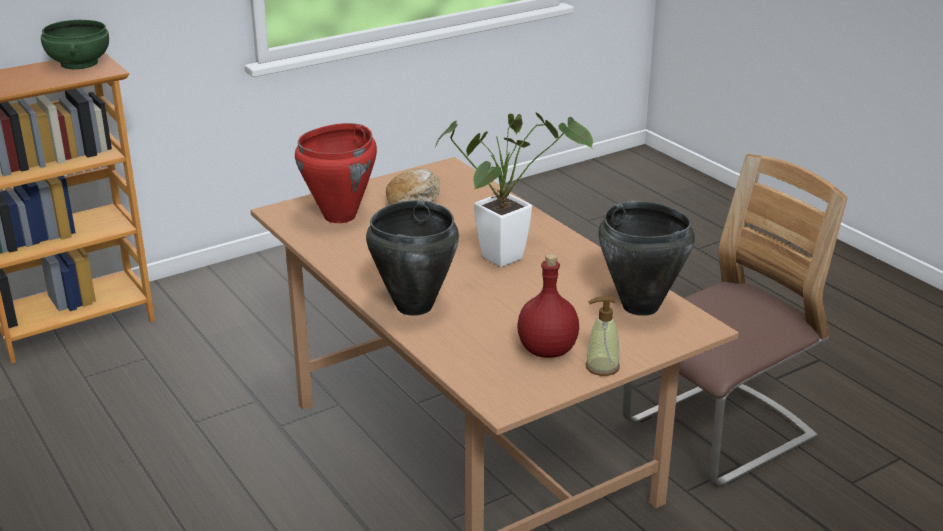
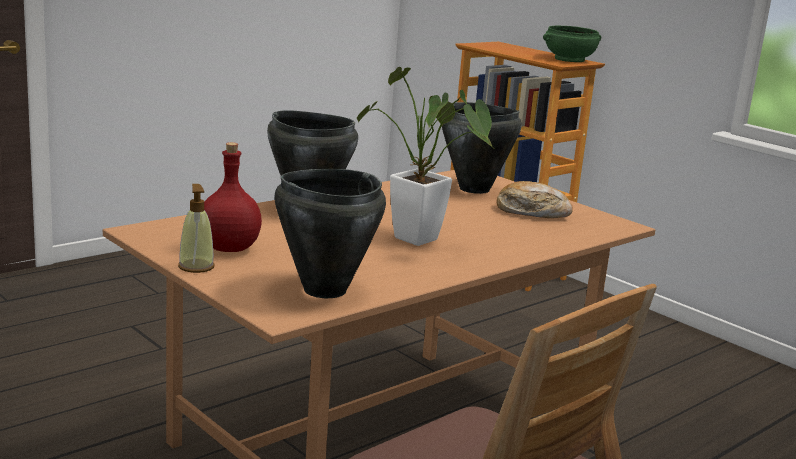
camera: 80 degrees right, 10 degrees down
red cooking pot [295,123,377,223] -> black cooking pot [442,102,522,194]

